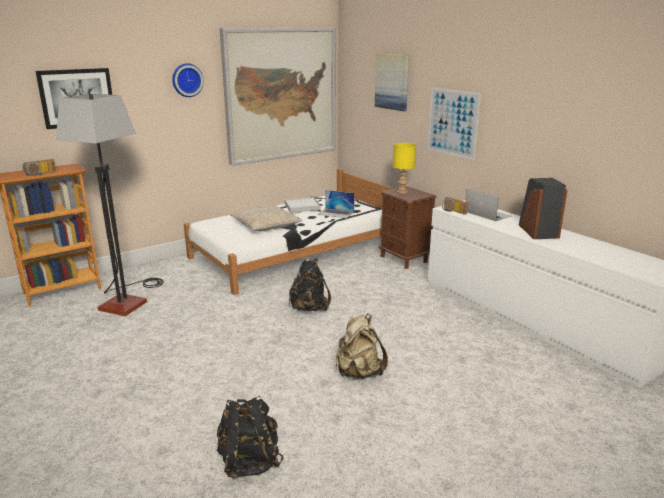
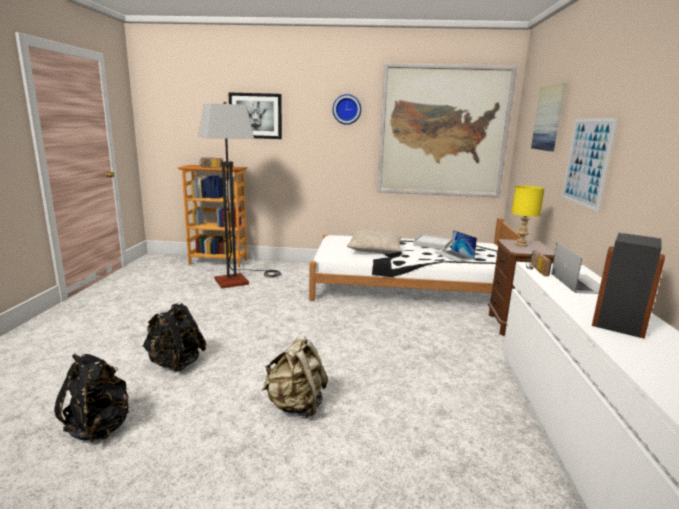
camera: 40 degrees right, 5 degrees down
black backpack [289,259,331,312] -> black backpack moved to [143,302,206,373]

